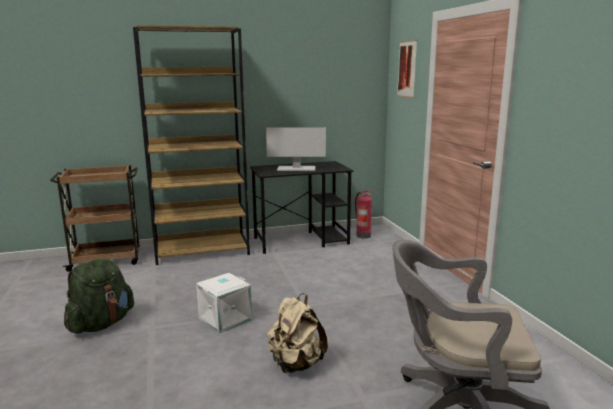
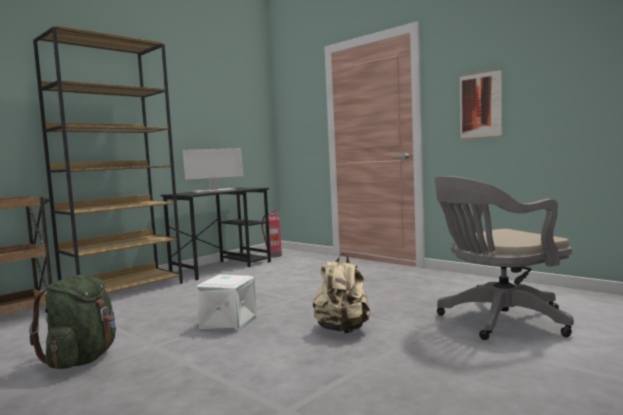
camera: 30 degrees left, 10 degrees down
picture [397,40,417,98] -> picture moved to [460,69,502,139]

